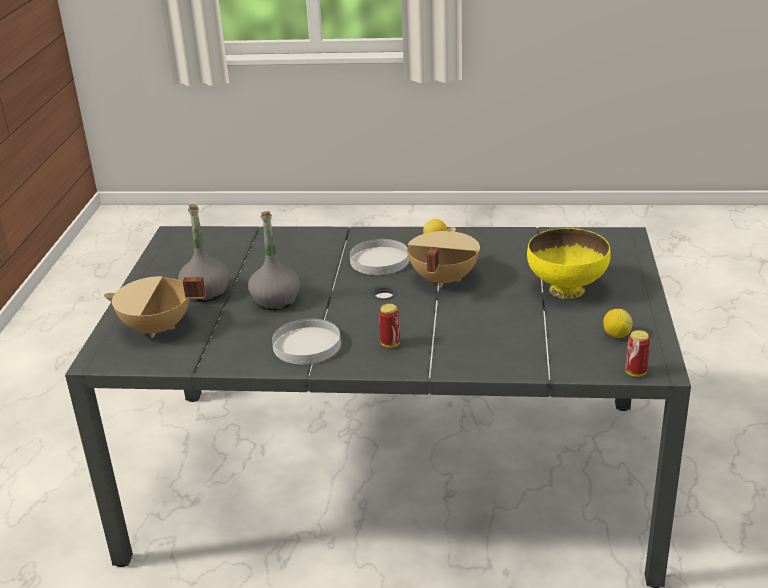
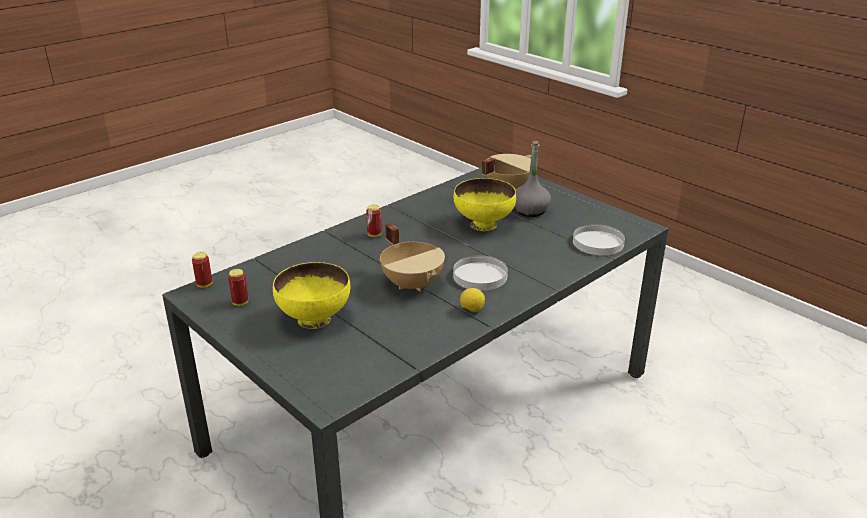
camera: 130 degrees right, 0 degrees up
grey bottle [248,211,300,310] -> yellow bowl [453,178,516,231]
white plate [272,318,341,364] -> white plate moved to [573,224,625,255]
lemon [603,309,633,338] -> can [228,269,248,306]

